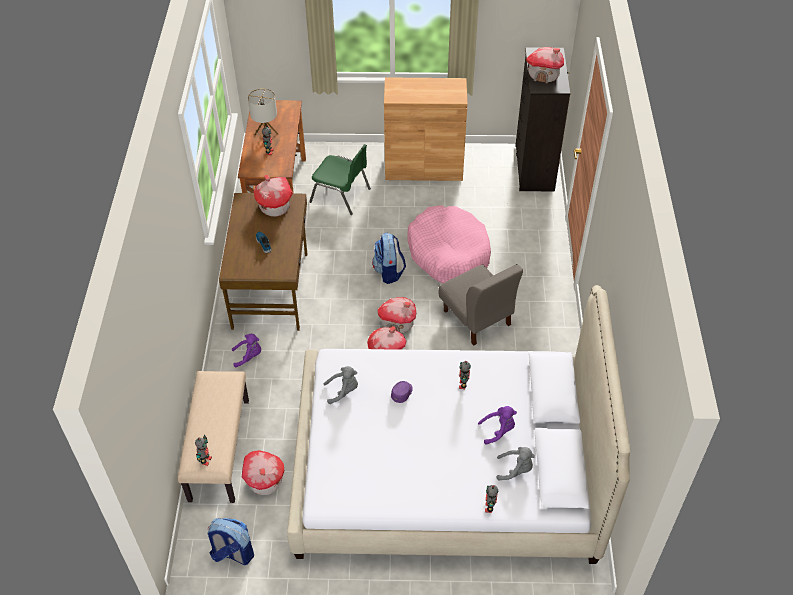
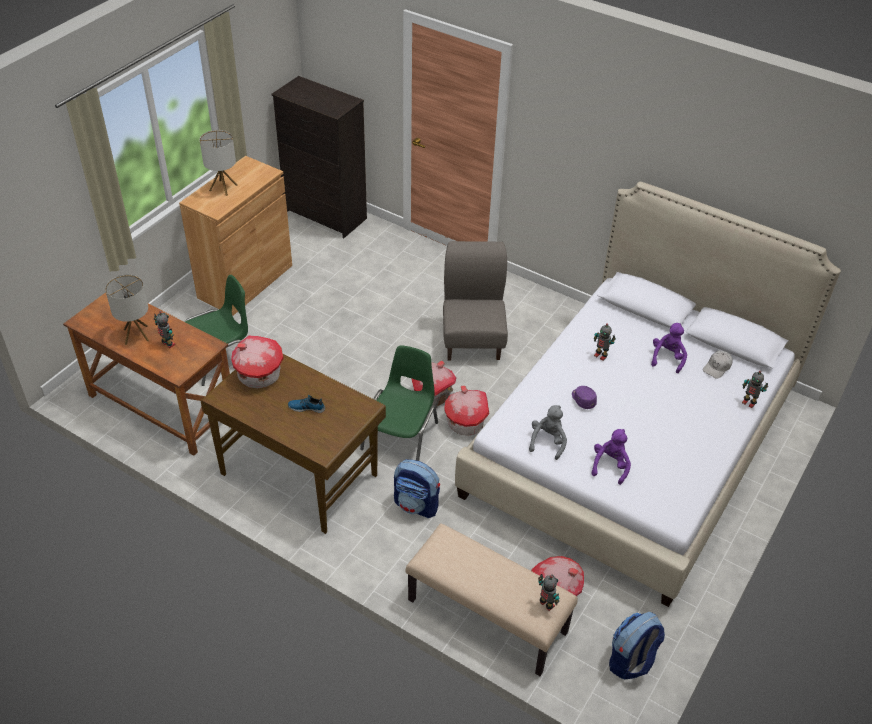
camera: 60 degrees left, 5 degrees down
purple plush toy [231,334,261,367] -> purple plush toy moved to [591,429,631,485]
backpack [372,233,406,284] -> backpack moved to [394,459,440,518]
pink dog bed [407,205,491,284] -> none
grey chair [438,264,523,345] -> grey chair turned 90 degrees counterclockwise [443,241,508,361]
grey plush toy [497,447,535,480] -> white cap [703,351,732,379]
toy house [526,47,564,83] -> none
none -> table lamp [200,130,238,196]
none -> green chair [360,346,438,461]

